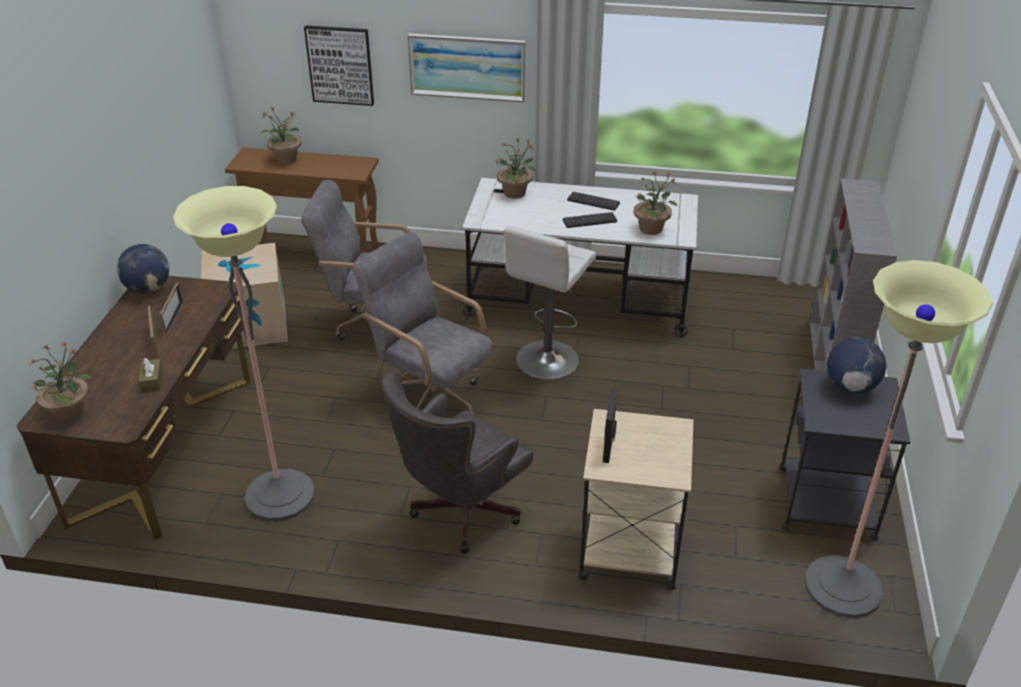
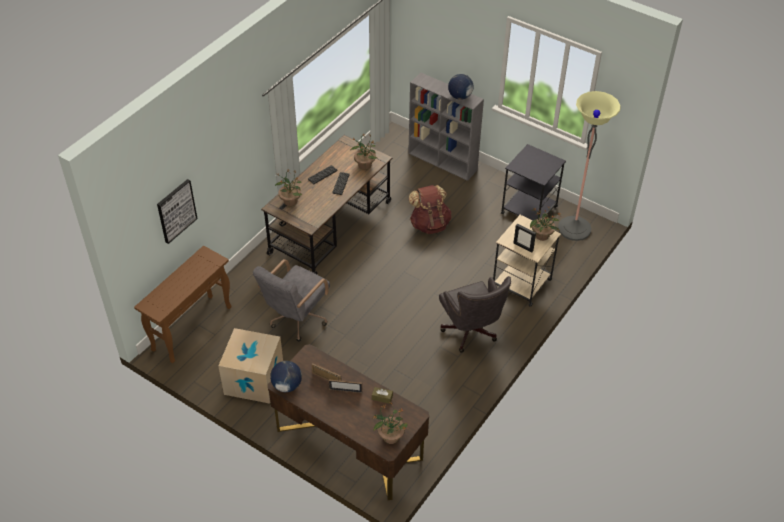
camera: 65 degrees left, 10 degrees up
floor lamp [173,186,315,521] -> none
potted plant [260,106,302,164] -> potted plant moved to [530,206,561,241]
grey office chair [353,232,493,415] -> none
picture [408,34,526,102] -> none
white desk [462,178,699,337] -> brown desk [261,135,393,274]
white stool [504,226,596,379] -> none
globe [827,337,886,394] -> globe moved to [448,74,473,100]
none -> brown backpack [408,185,451,234]

